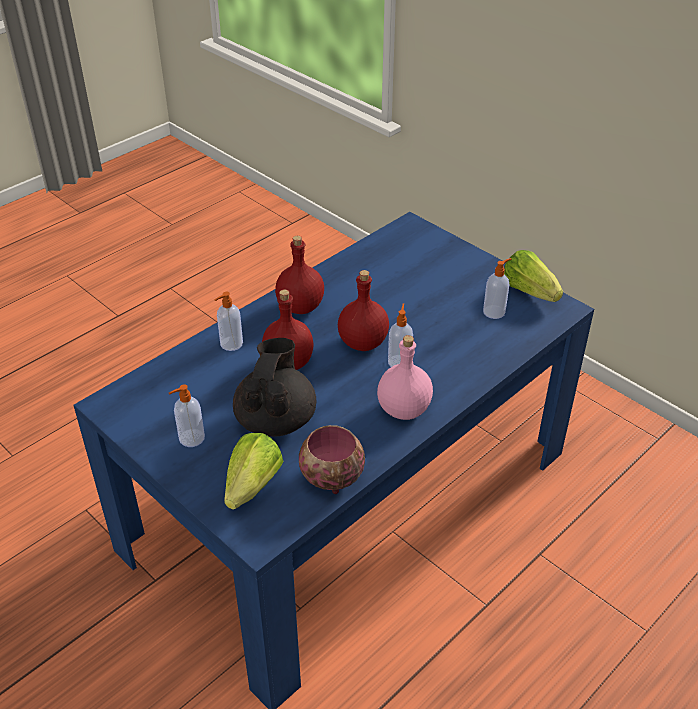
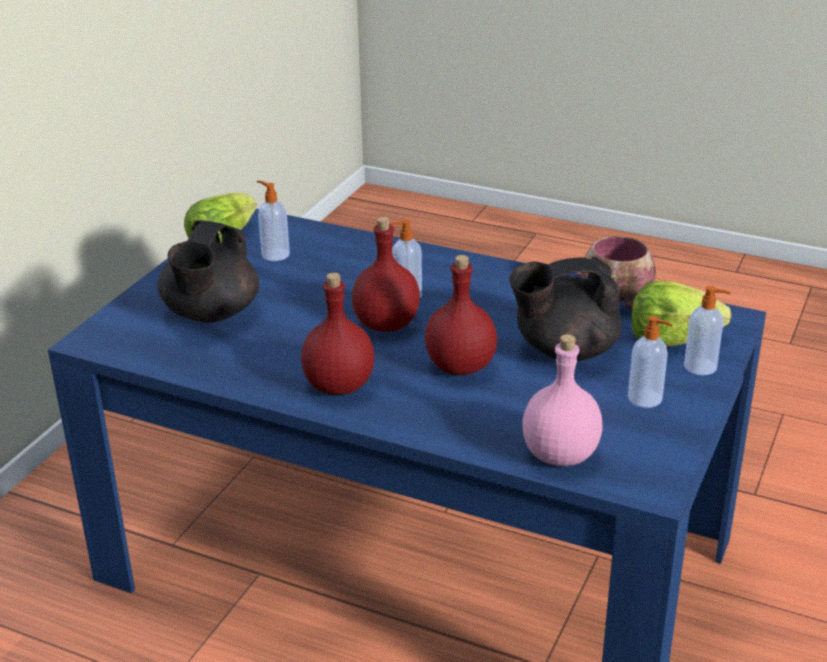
camera: 110 degrees left, 10 degrees down
soap dispenser [215,292,243,351] -> soap dispenser moved to [684,286,731,376]
pink bottle [377,335,433,420] -> pink bottle moved to [522,334,603,466]
none -> black teapot [158,220,259,322]

